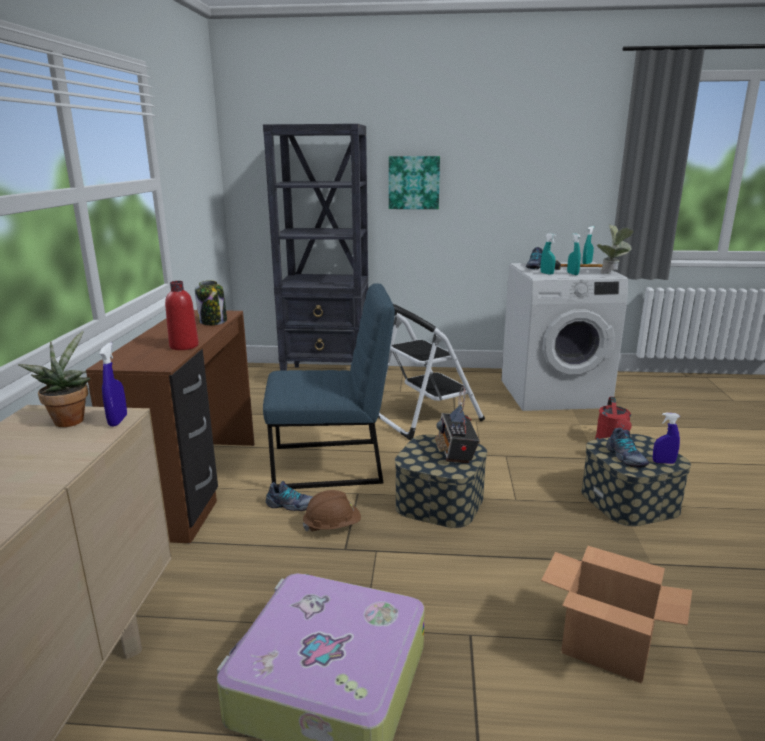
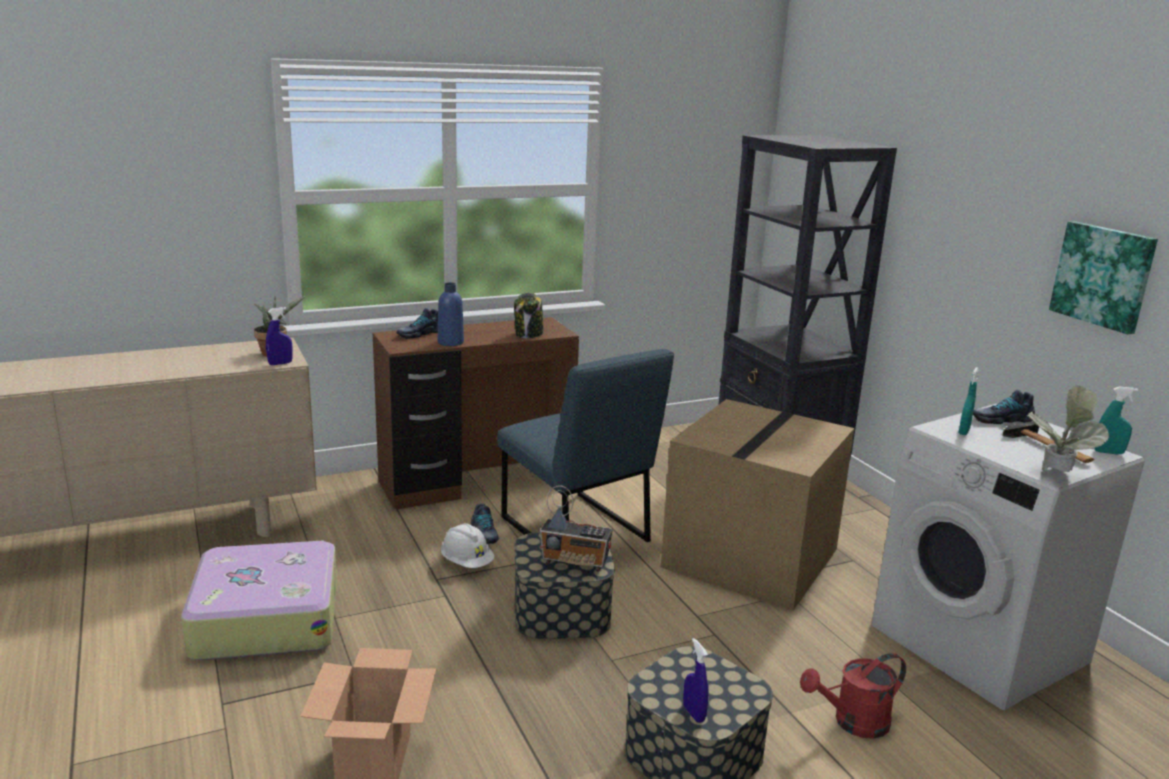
camera: 60 degrees right, 0 degrees up
red bottle [165,281,199,350] -> blue bottle [438,282,464,346]
brown hard hat [303,490,361,532] -> white hard hat [441,523,495,568]
step ladder [378,304,485,440] -> cardboard box [661,399,854,611]
picture [389,156,440,209] -> picture moved to [1049,221,1158,334]
radio [435,387,480,463] -> radio turned 135 degrees counterclockwise [540,485,613,572]
turquoise spray bottle [567,233,581,275] -> none
shoe [606,428,649,468] -> shoe moved to [397,308,438,339]

